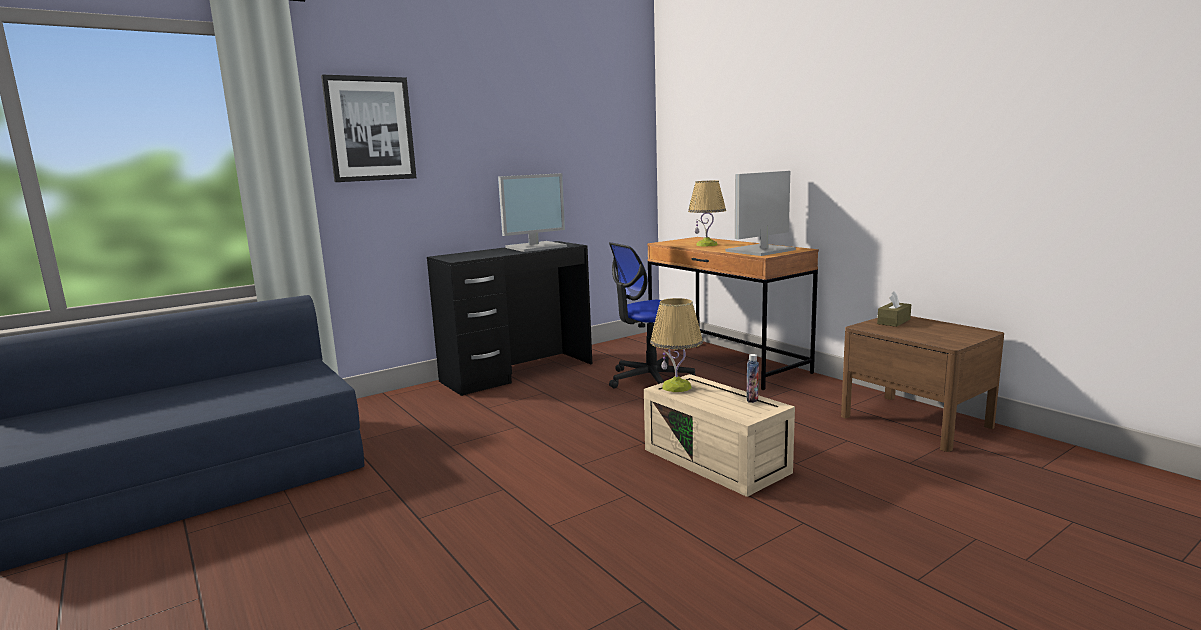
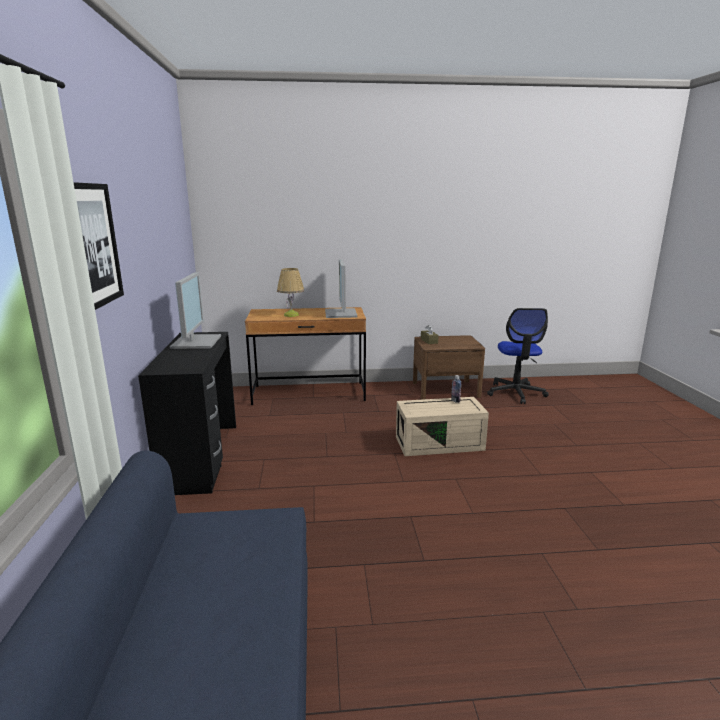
camera: 60 degrees left, 5 degrees up
office chair [609,242,696,389] -> office chair moved to [487,308,548,404]
table lamp [650,298,703,392] -> none

